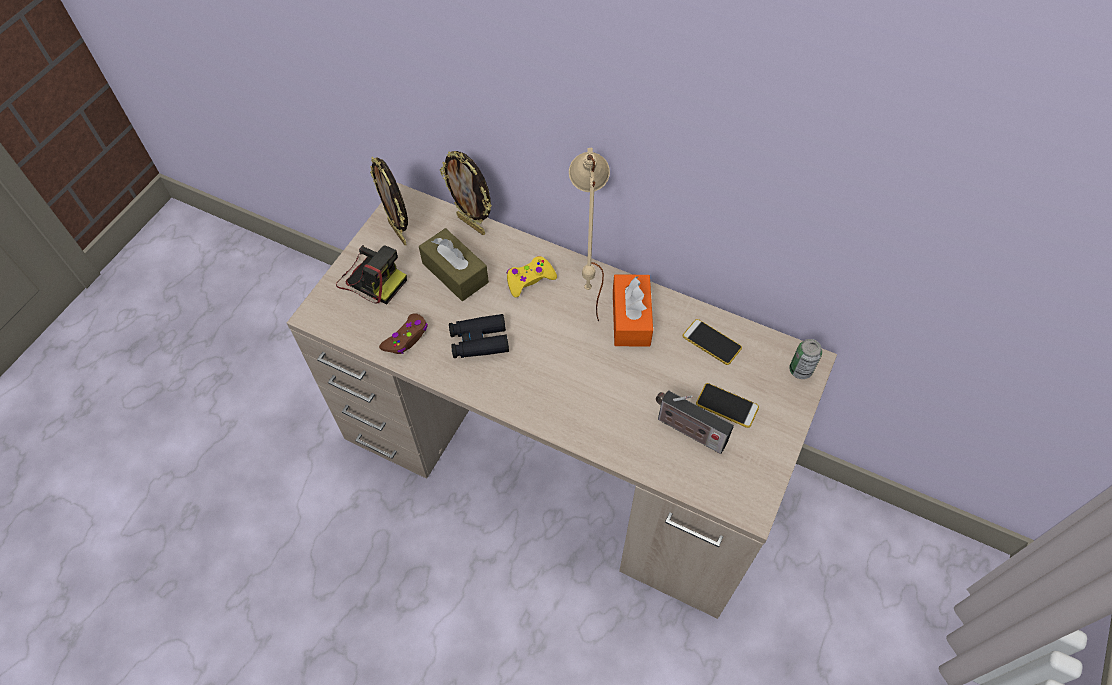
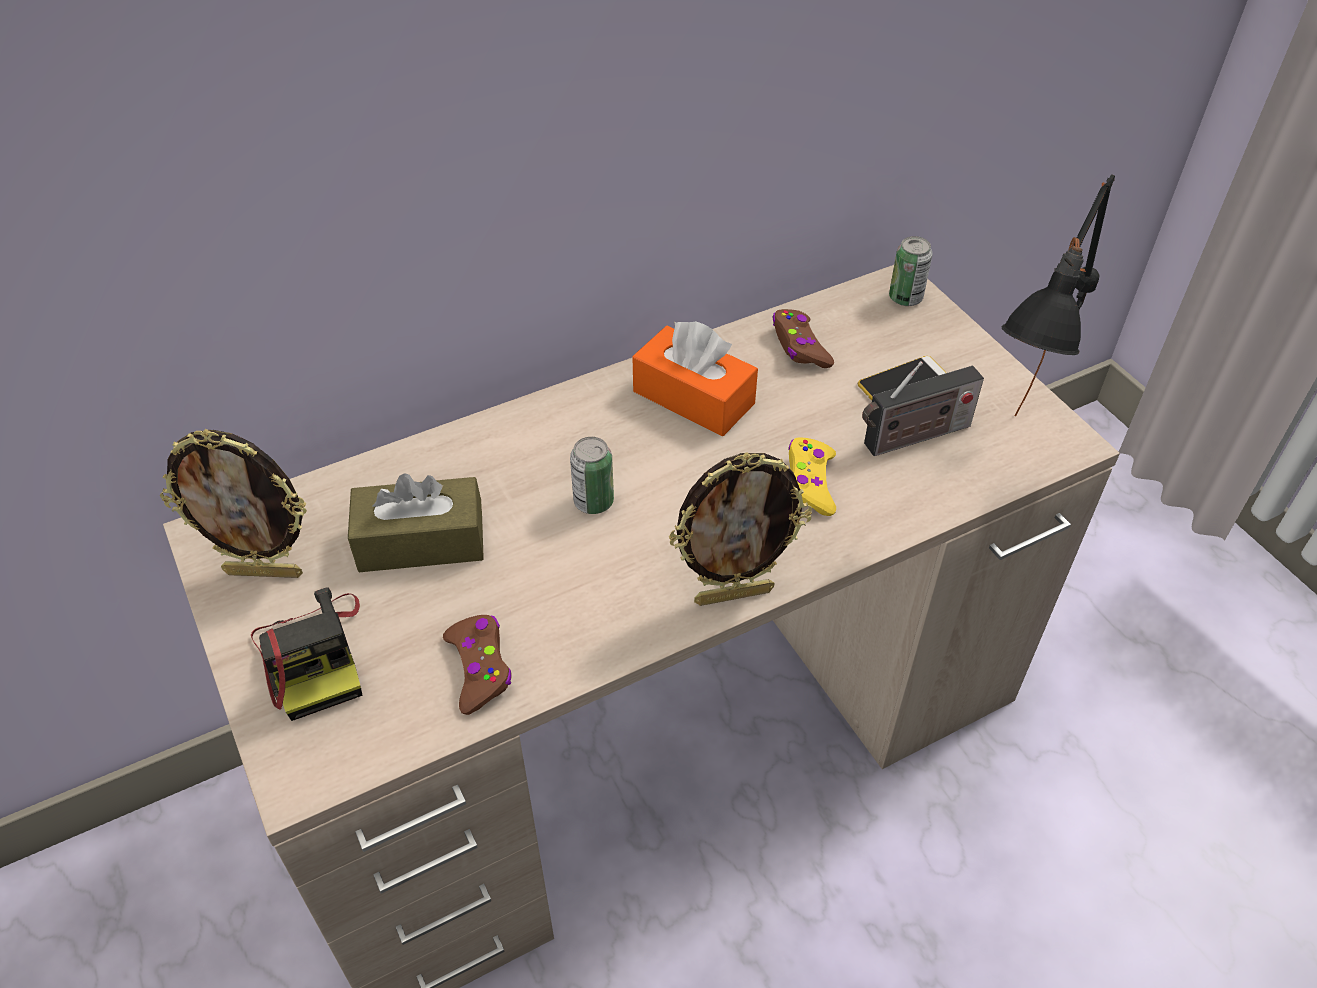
camera: 55 degrees left, 10 degrees down
camera [336,245,407,304] -> camera turned 90 degrees clockwise [251,587,363,721]
picture frame [440,151,492,235] -> picture frame moved to [669,452,812,606]
black binoculars [449,314,509,358] -> none
yellow game controller [507,256,557,298] -> yellow game controller moved to [788,437,836,516]
beige table lamp [569,148,610,322] -> none
phone [683,319,742,365] -> brown game controller [773,309,834,368]
none -> can [570,437,614,514]
none -> black table lamp [1001,174,1115,416]

